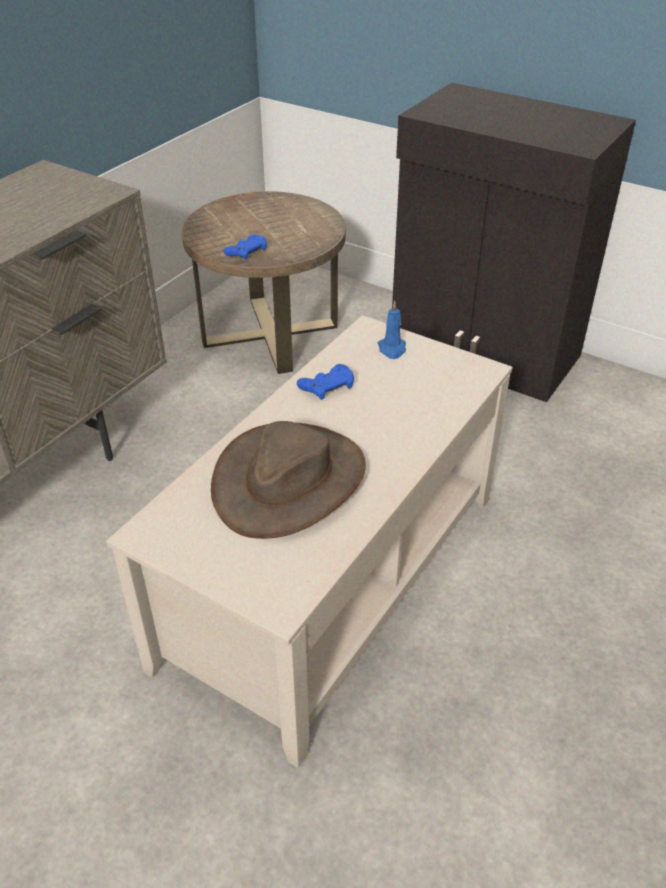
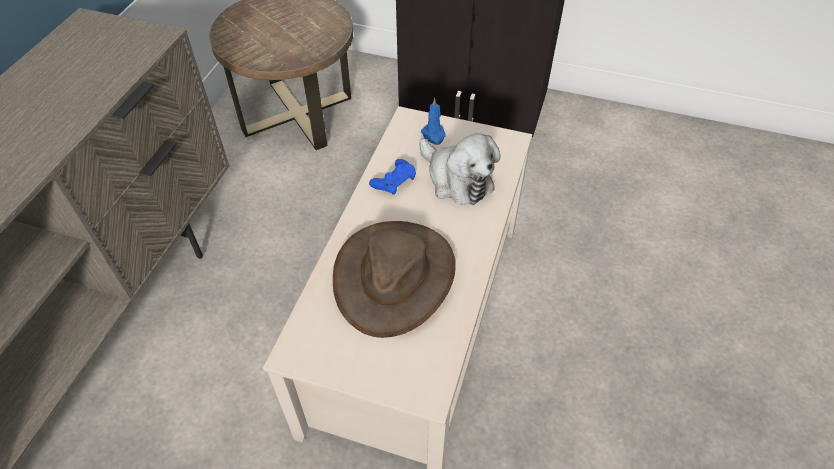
camera: 15 degrees left, 10 degrees up
blue game controller [223,234,267,260] -> none
none -> plush toy [419,133,501,205]

